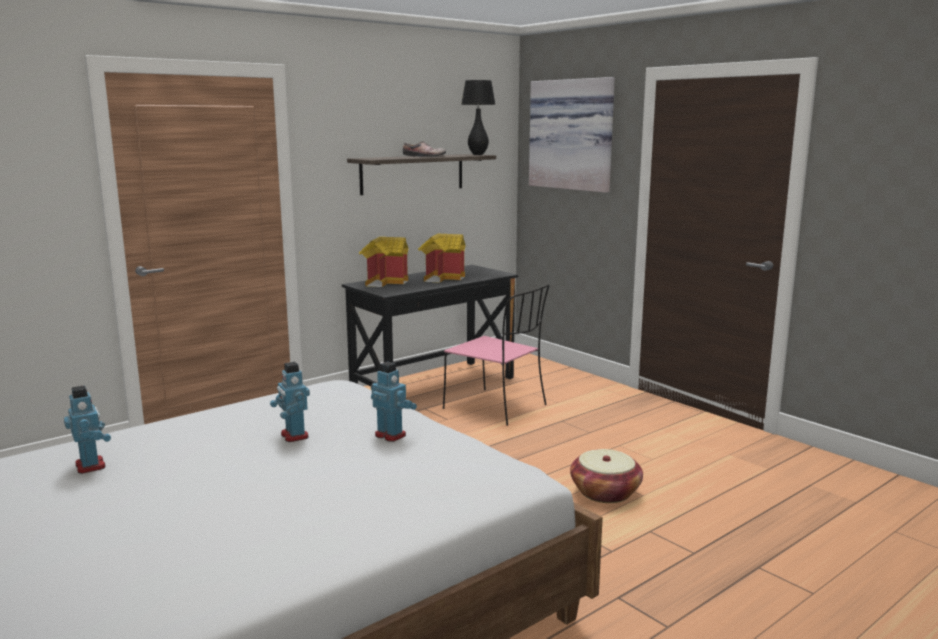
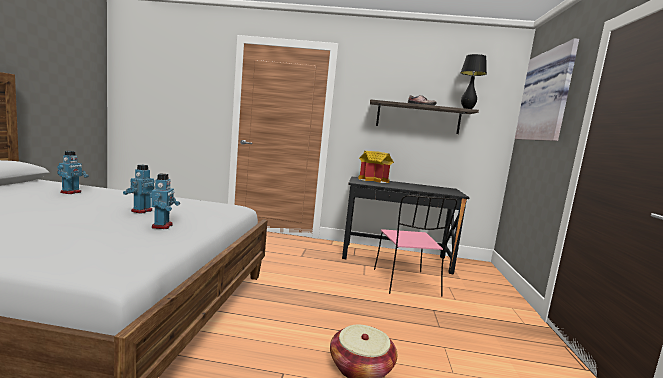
camera: 45 degrees right, 5 degrees down
toy house [418,234,466,283] -> none

